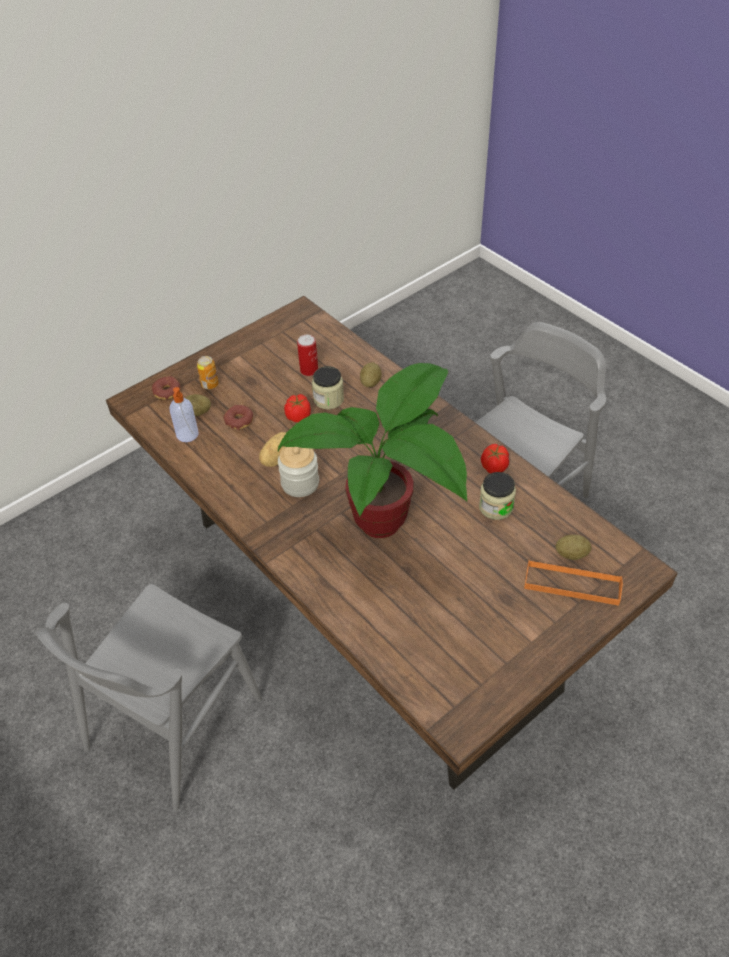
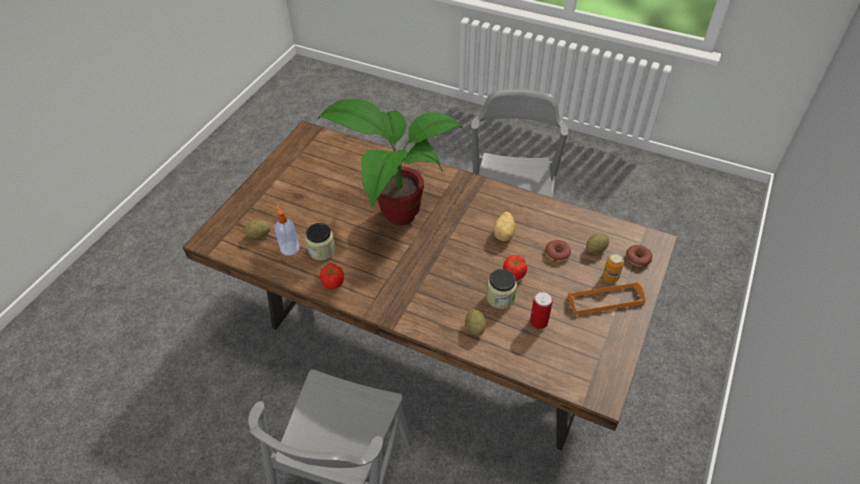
camera: 155 degrees right, 0 degrees up
soap dispenser [170,387,199,442] -> soap dispenser moved to [275,205,299,256]
jar [278,447,319,497] -> none
orange tray [524,561,623,606] -> orange tray moved to [567,282,646,315]

